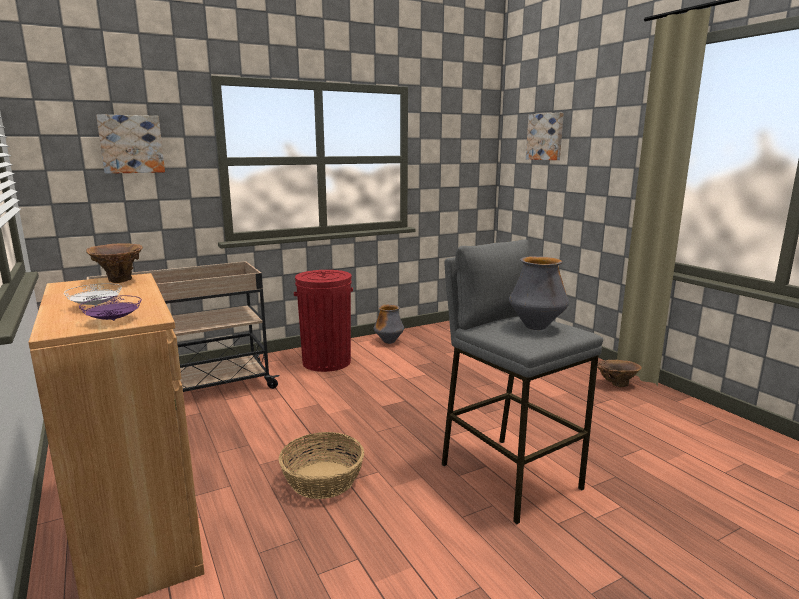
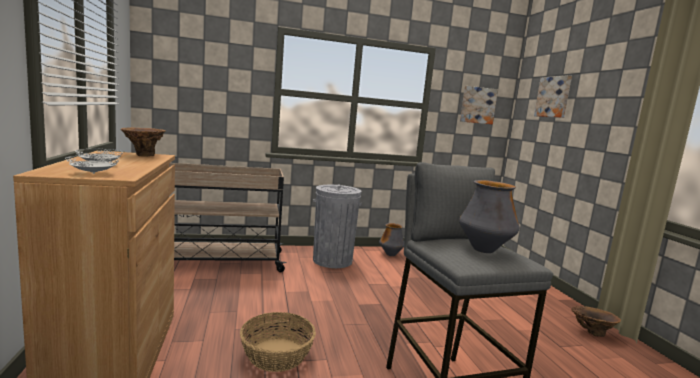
camera: 15 degrees right, 5 degrees down
purple plate [79,295,142,321] -> white plate [65,155,120,174]
picture [96,114,165,174] -> picture moved to [460,86,498,124]
red trash can [294,270,353,372] -> grey trash can [313,185,362,268]

